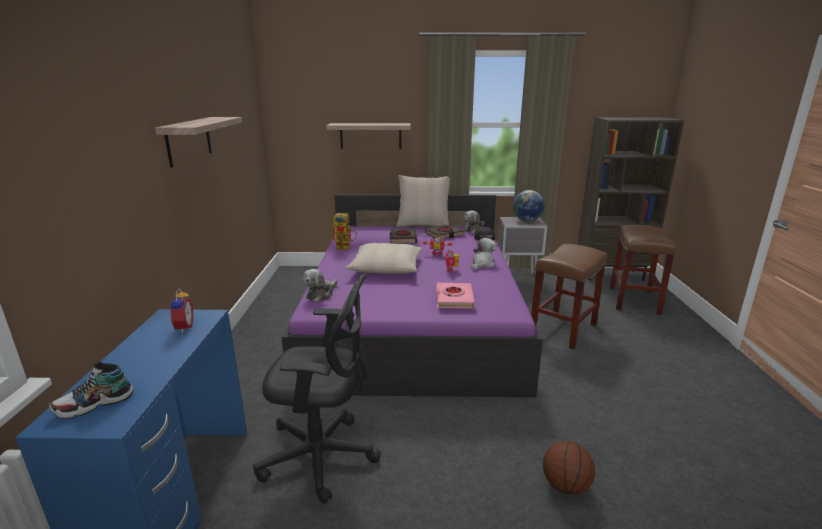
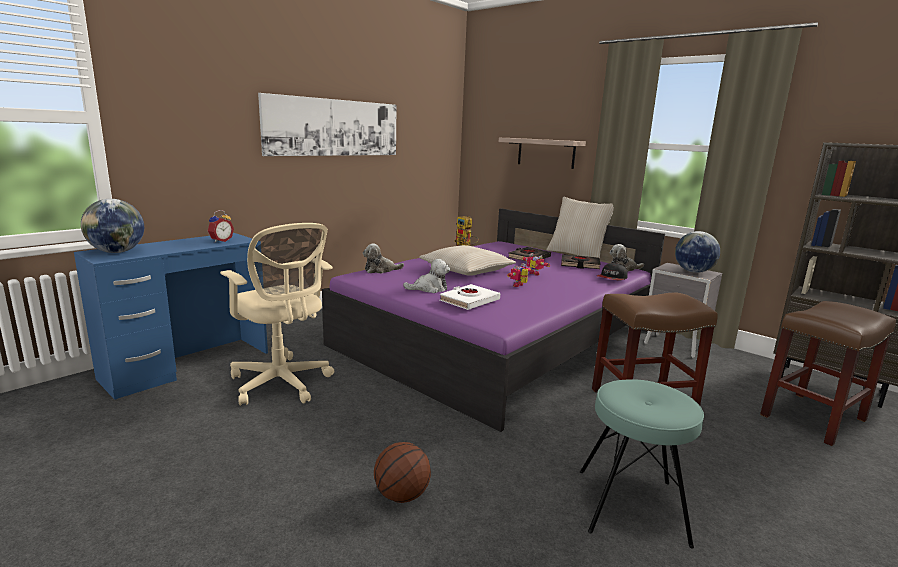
camera: 40 degrees right, 5 degrees down
shoe [49,362,133,419] -> globe [81,199,144,253]
shelf [155,117,242,167] -> picture [258,93,397,156]
black office chair [253,273,381,504] -> beige office chair [220,223,334,406]
pink book [436,283,475,309] -> white book [440,284,500,310]
plush toy [471,238,496,270] -> plush toy moved to [403,259,450,293]
none -> turquoise stool [580,379,704,549]

